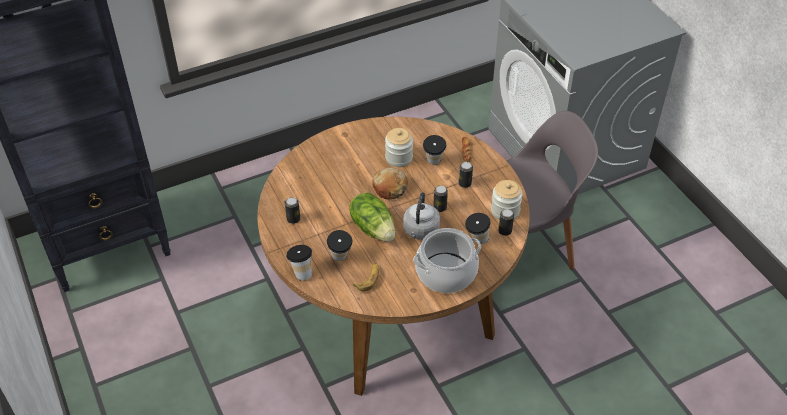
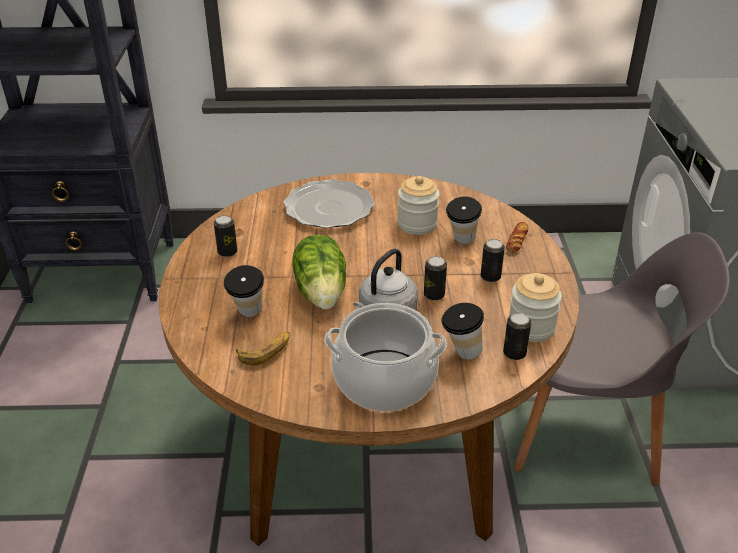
camera: 25 degrees right, 10 degrees down
cup [286,245,312,280] -> none
bread [372,168,408,200] -> none
none -> plate [283,179,375,228]

